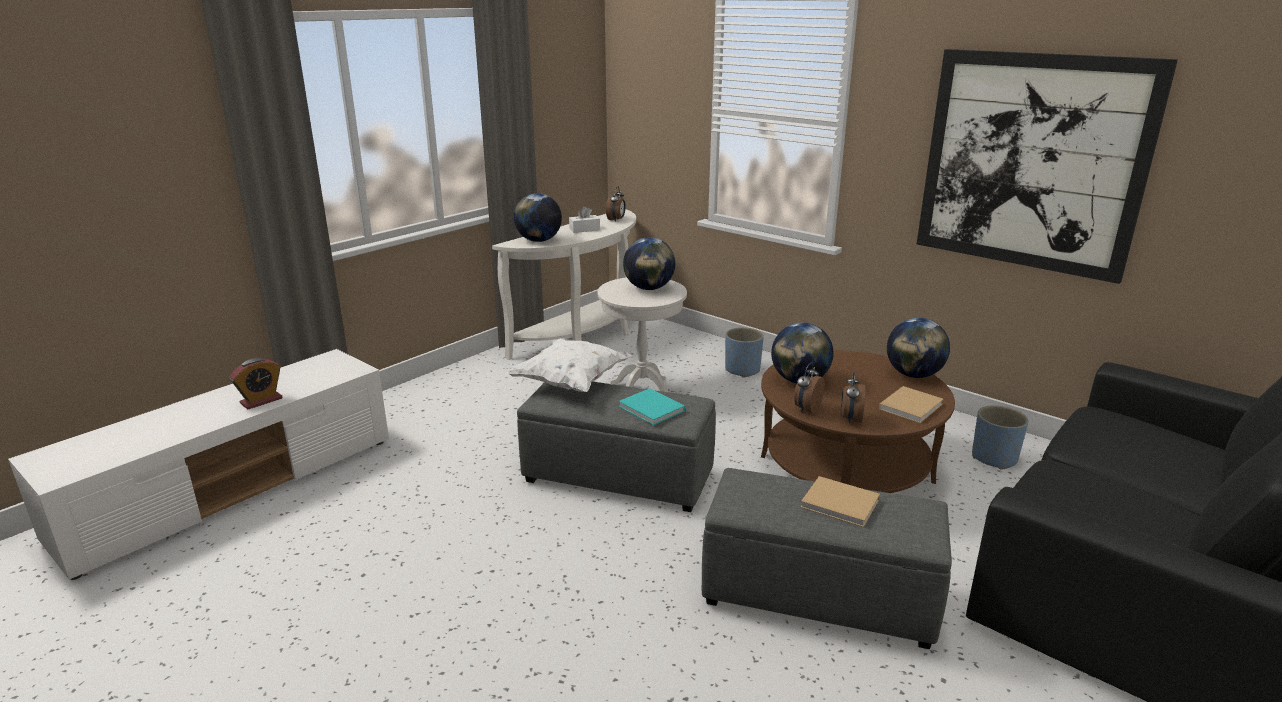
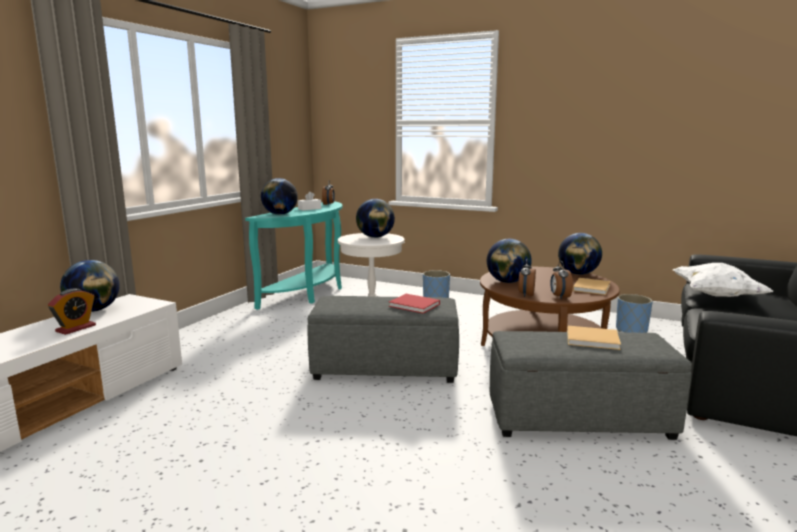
camera: 15 degrees left, 10 degrees down
white console table [492,209,636,360] -> turquoise console table [245,201,343,310]
white pillow [507,338,632,392] -> white pillow moved to [673,263,774,297]
turquoise book [618,388,685,425] -> red book [389,294,440,314]
picture [917,49,1178,284] -> none
none -> globe [60,260,120,312]

